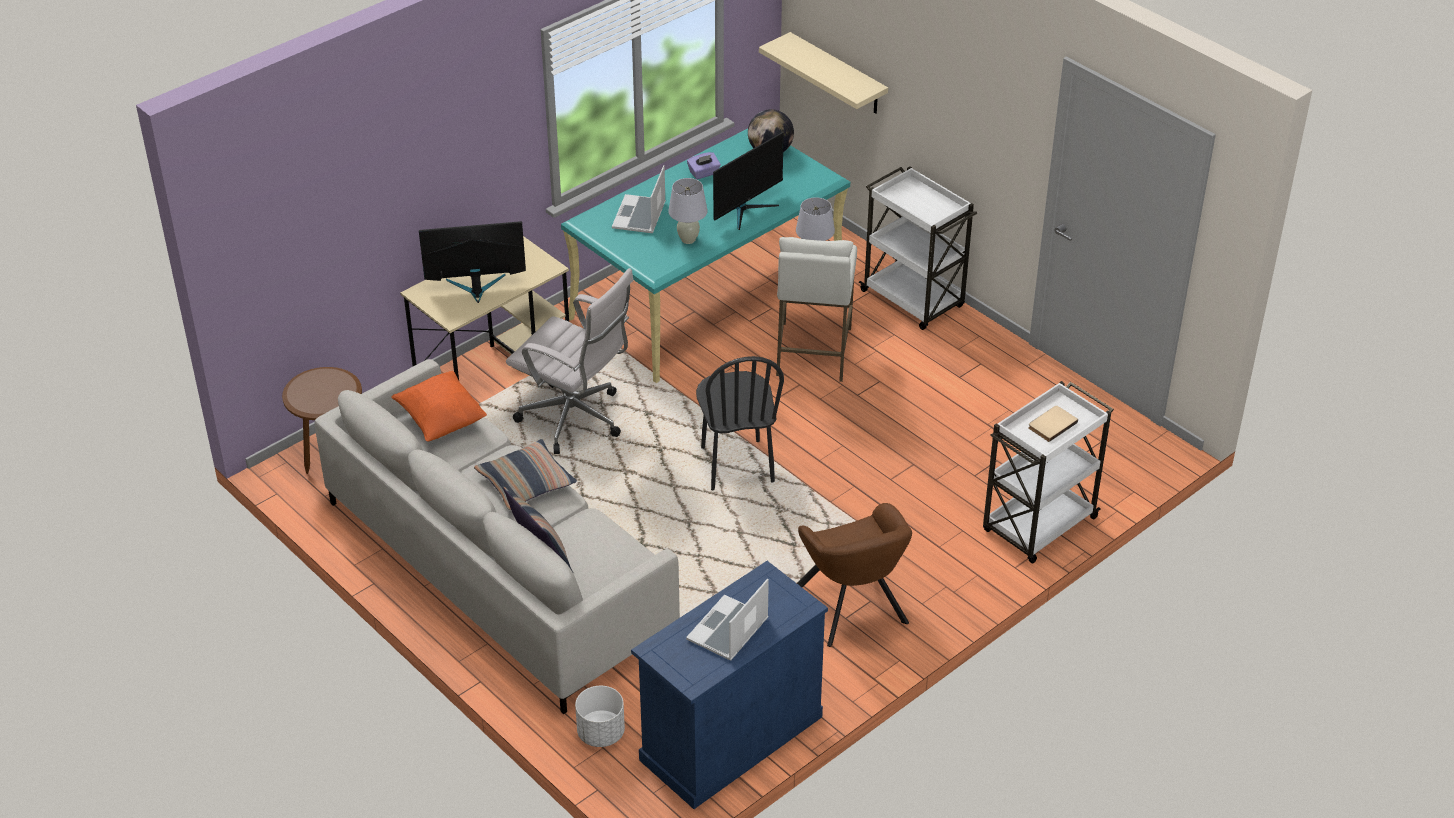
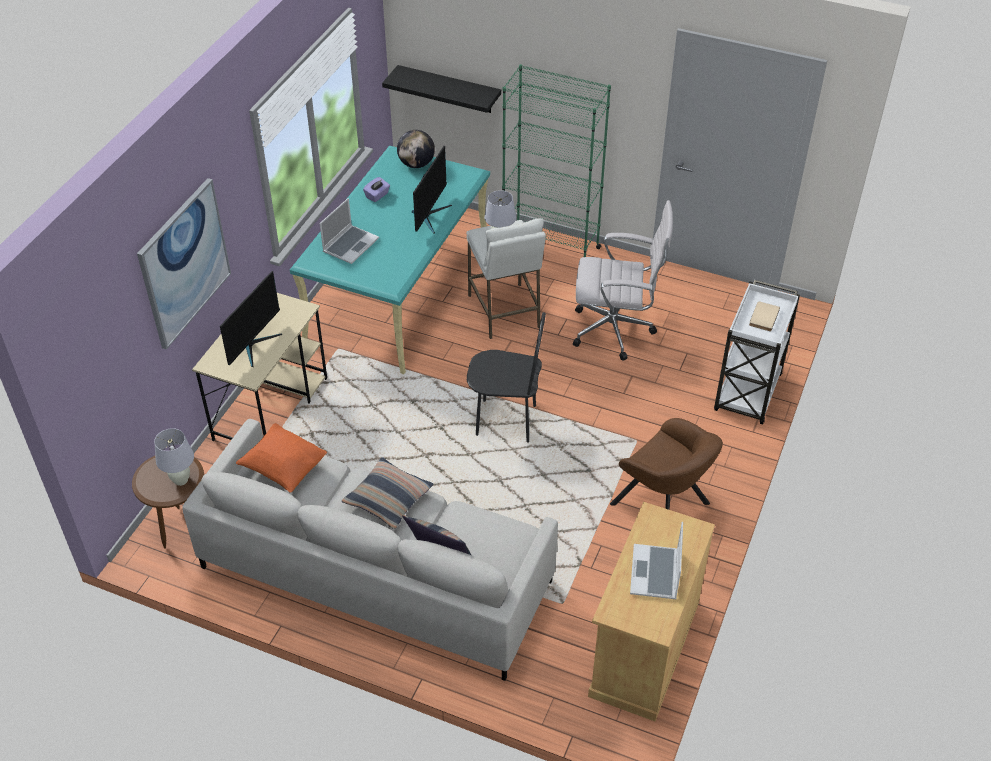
camera: 25 degrees left, 5 degrees up
monitor [419,221,526,303] -> monitor turned 150 degrees clockwise [220,271,282,367]
white office chair [506,268,634,454] -> white office chair moved to [573,200,673,361]
white planter [575,686,625,747] -> none
laptop [612,165,666,233] -> laptop turned 135 degrees counterclockwise [320,198,379,264]
blue cabinet [631,561,828,809] -> beige cabinet [588,502,715,722]
white table lamp [668,178,708,244] -> white table lamp moved to [154,428,194,486]
black chair [696,356,784,491] -> black chair turned 45 degrees counterclockwise [467,312,546,443]
beige shelf [759,32,888,114] -> black shelf [382,65,501,113]
white cart [859,166,977,330] -> green bookcase [502,64,611,257]
none -> picture [137,178,231,350]

